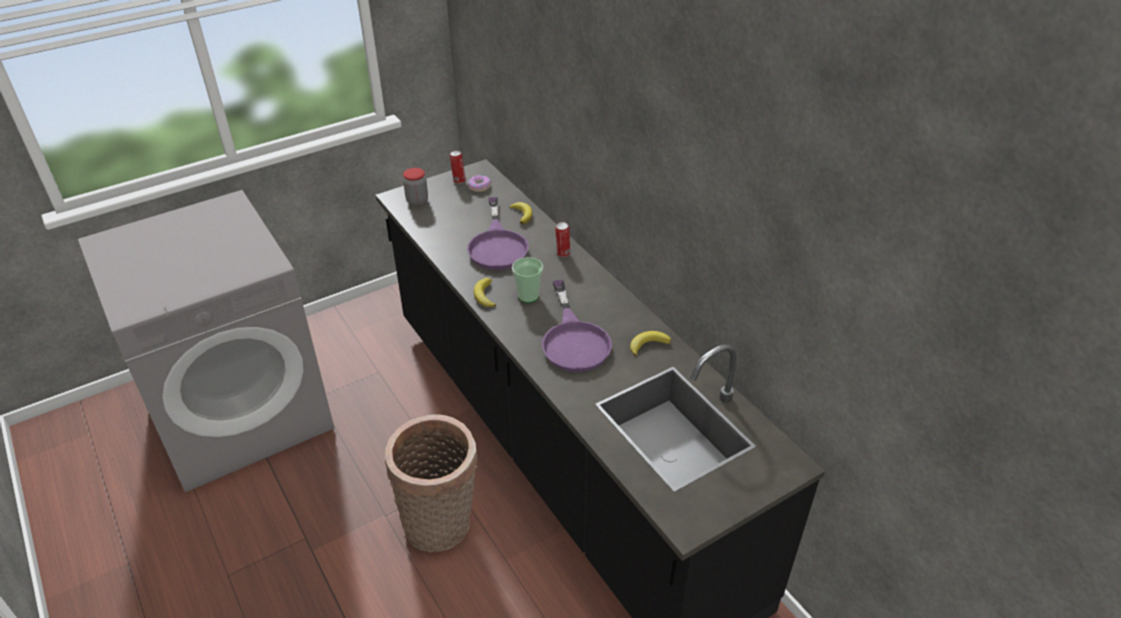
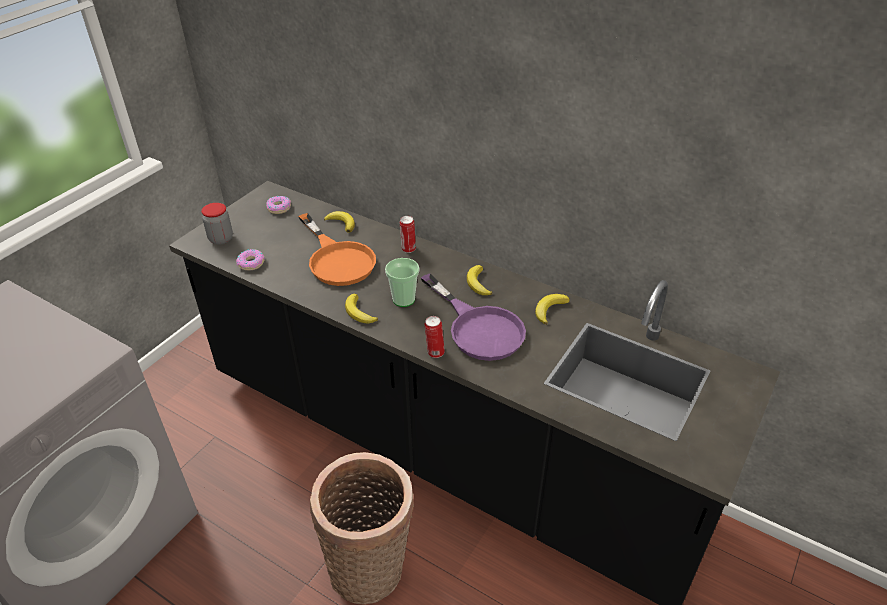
camera: 25 degrees left, 0 degrees up
can [450,151,466,184] -> can moved to [425,316,445,358]
purple frying pan [467,197,529,270] -> orange frying pan [298,213,376,286]
none -> donut [236,249,265,270]
none -> banana [467,265,492,295]

